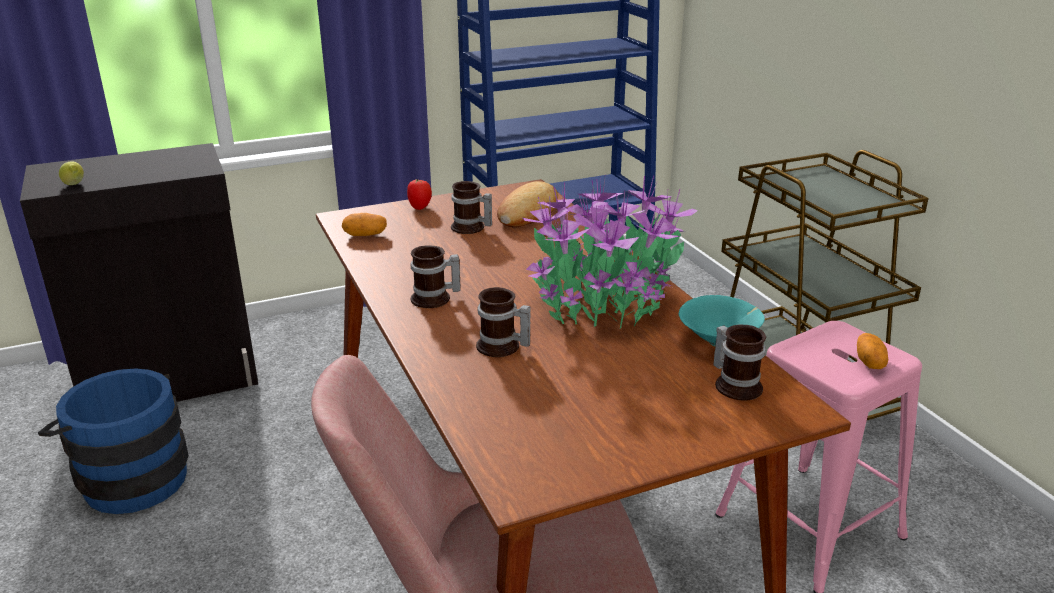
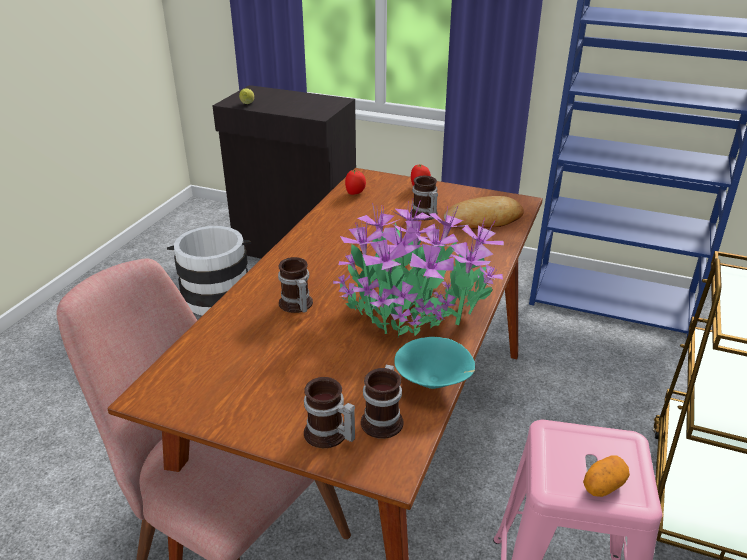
camera: 45 degrees right, 5 degrees up
blue bucket [38,368,189,514] -> white bucket [167,226,251,316]
potato [342,213,387,236] -> tomato [345,170,366,195]
mug [410,245,461,308] -> mug moved to [304,377,355,448]

